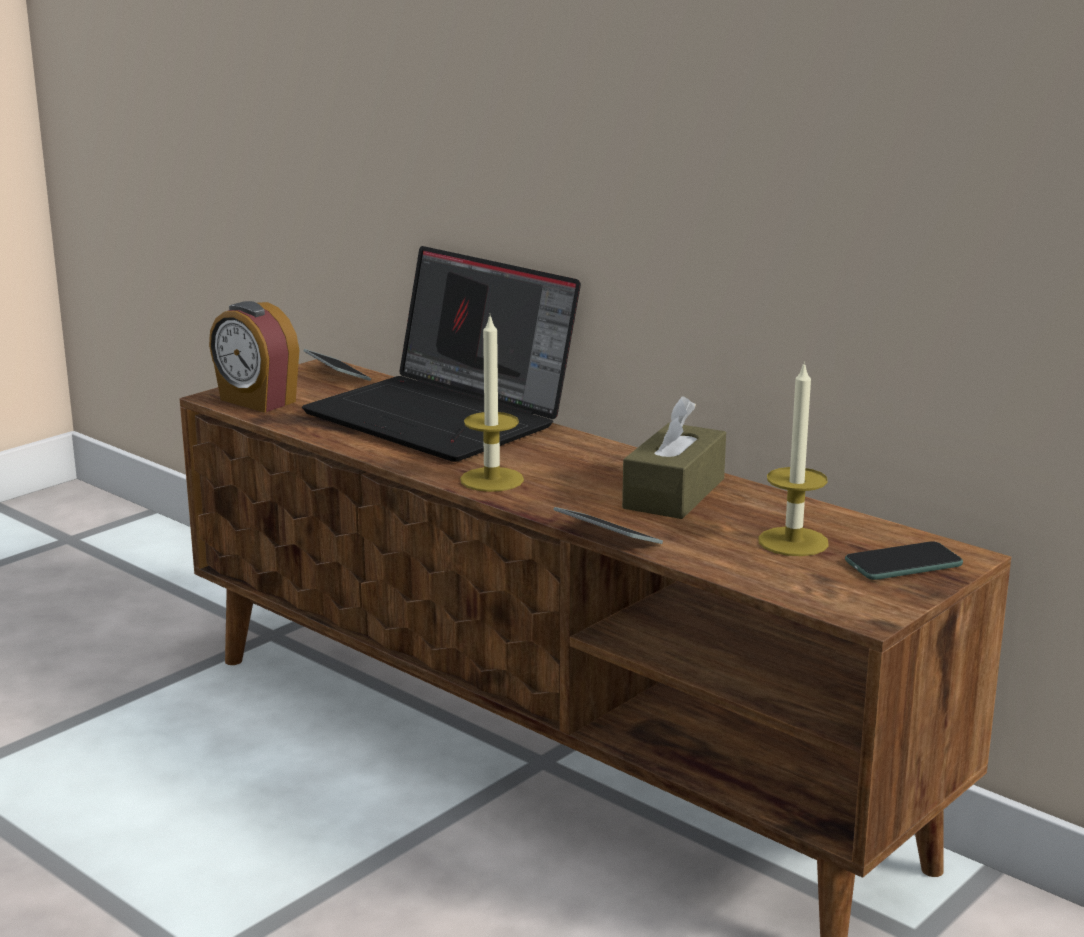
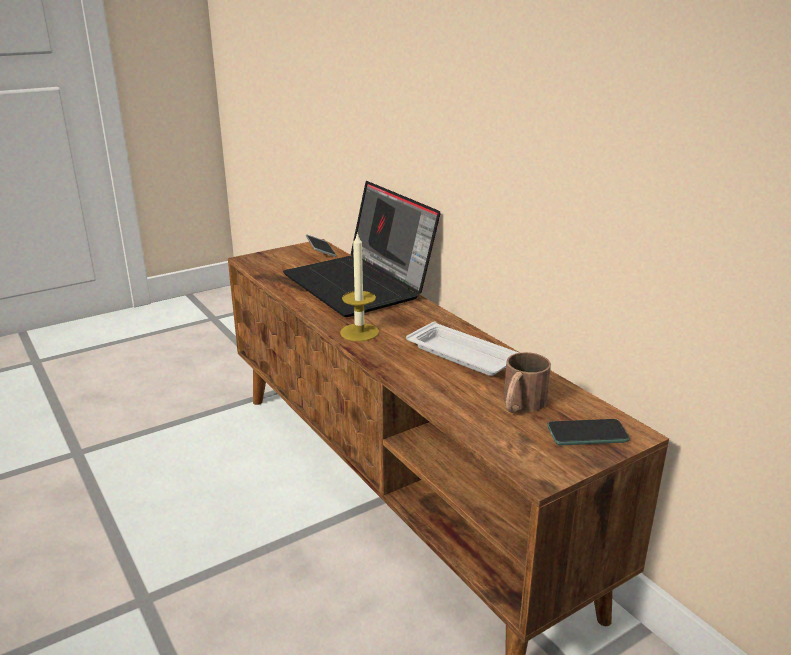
camera: 15 degrees right, 5 degrees up
alarm clock [209,301,299,413] -> none
phone [553,507,663,544] -> none
brown tissue box [622,396,726,519] -> white tray [406,321,519,376]
candle [759,361,829,556] -> brown mug [504,352,551,413]

